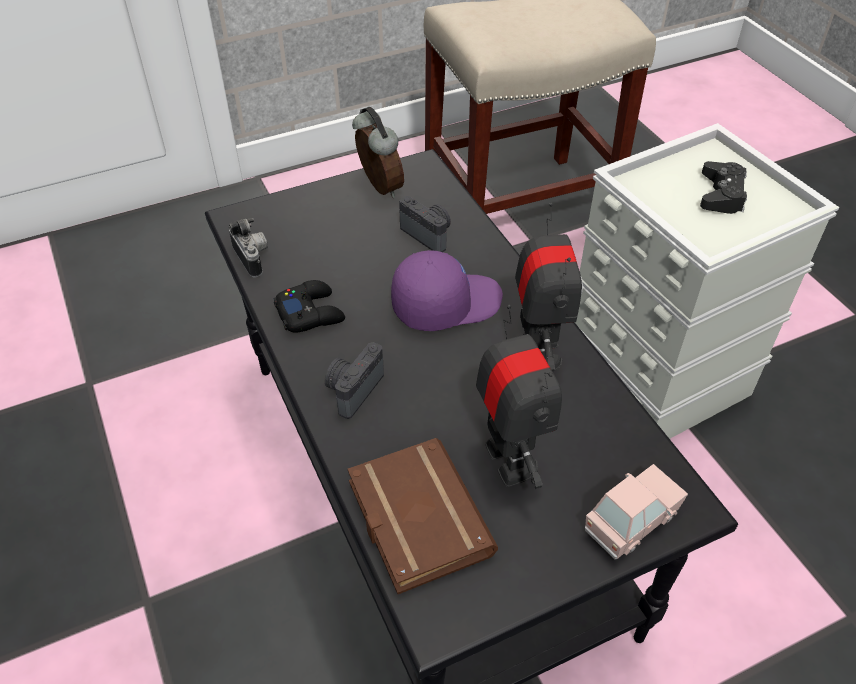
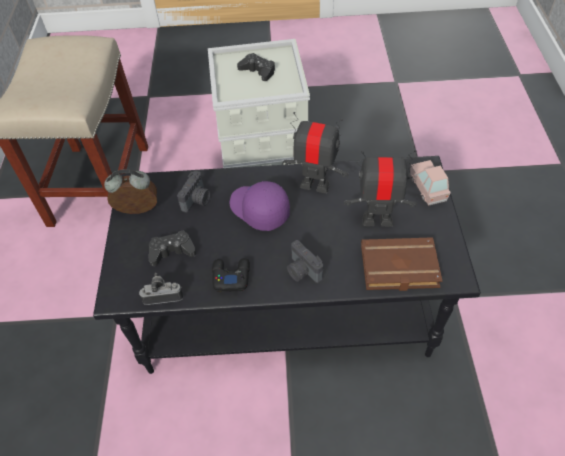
camera: 65 degrees left, 5 degrees up
purple cap [391,250,503,331] -> purple cap turned 45 degrees counterclockwise [230,181,290,231]
camera [399,196,451,252] -> camera turned 135 degrees clockwise [177,171,211,213]
none -> black game controller [149,230,196,266]

